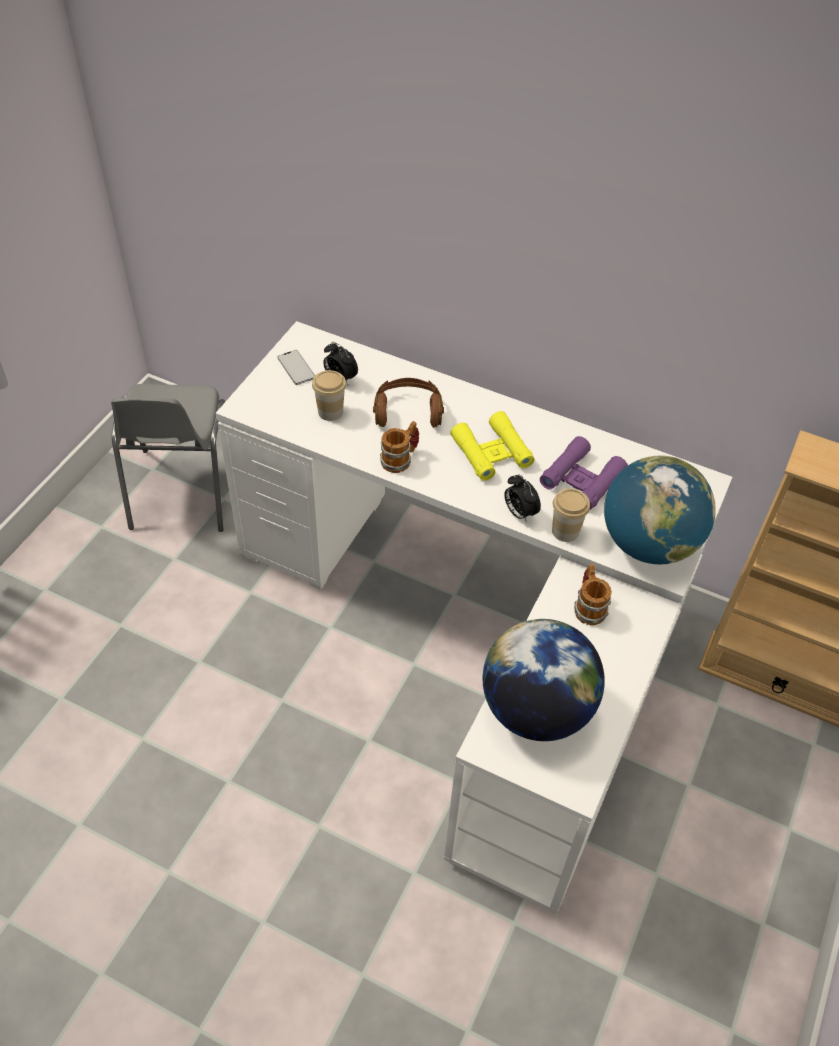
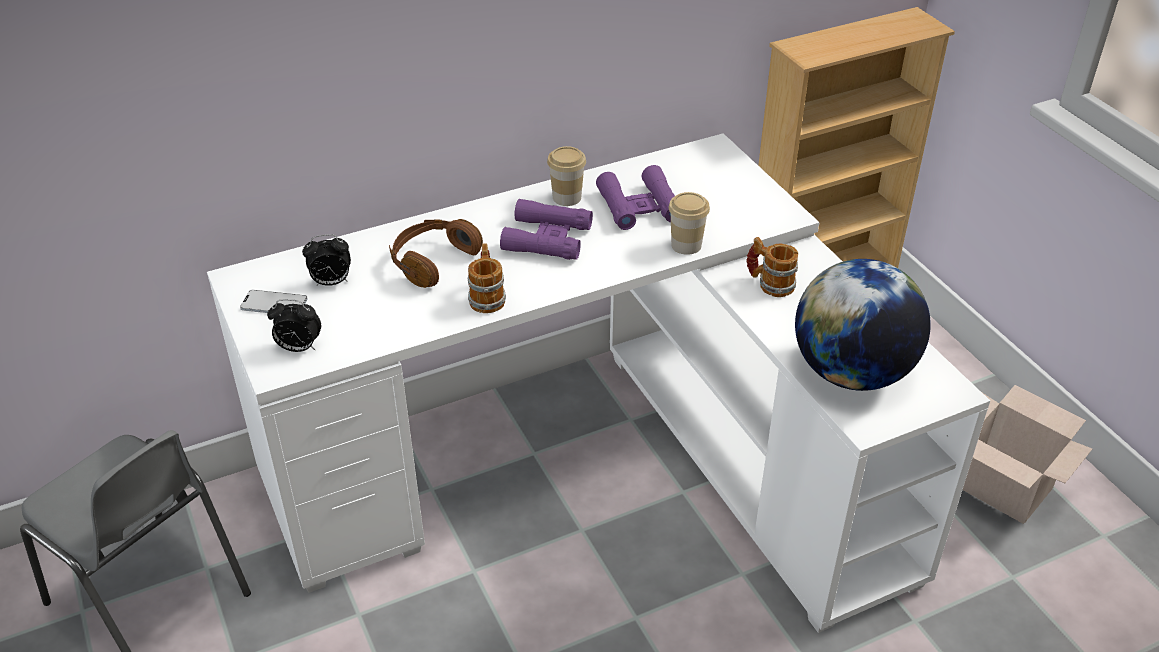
camera: 50 degrees left, 10 degrees down
cup [312,370,346,421] -> cup moved to [547,146,586,206]
yellow binoculars [451,411,534,481] -> purple binoculars [500,199,593,260]
alarm clock [504,474,541,523] -> alarm clock moved to [267,299,321,352]
globe [604,455,716,564] -> none
none -> cardboard box [963,385,1092,524]

